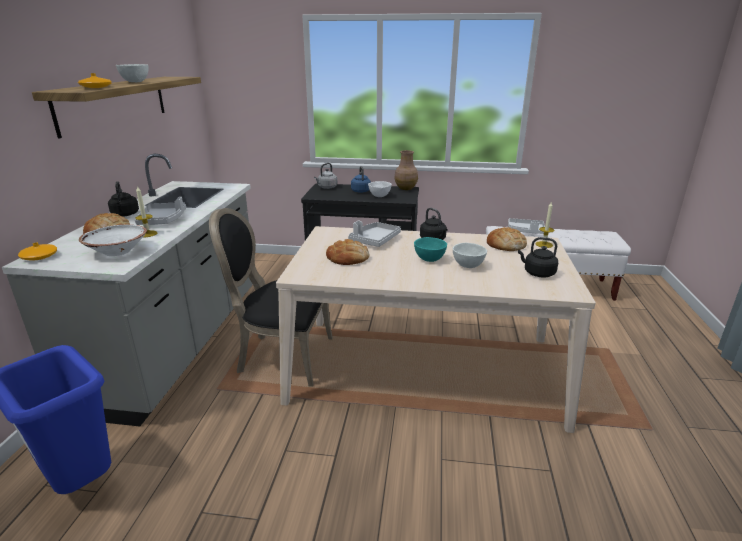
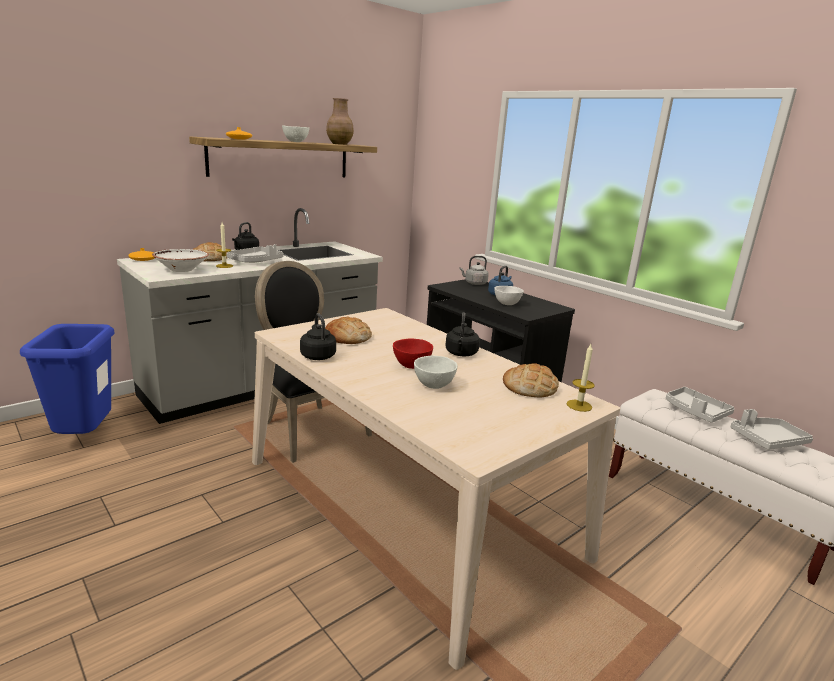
camera: 40 degrees right, 5 degrees down
grey tray [348,221,401,247] -> grey tray moved to [731,409,813,450]
brown vase [395,150,418,190] -> brown vase moved to [326,98,354,145]
turquoise bowl [414,237,447,262] -> red bowl [393,338,433,369]
black kettle [518,237,558,277] -> black kettle moved to [300,313,336,360]

